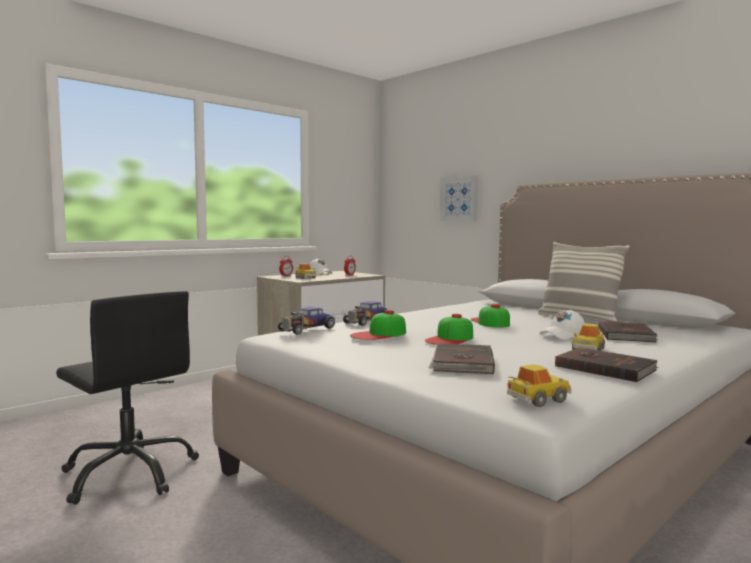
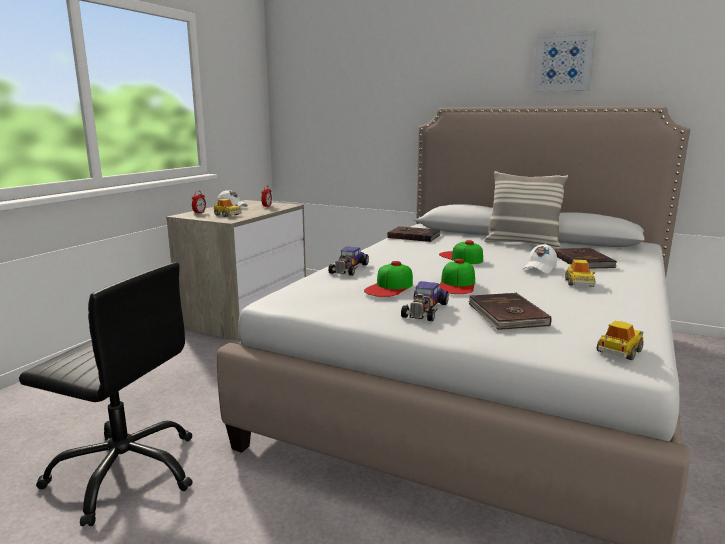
camera: 20 degrees left, 10 degrees up
toy car [278,306,335,335] -> toy car moved to [401,281,449,321]
picture [440,175,478,221] -> picture moved to [532,31,596,92]
brown book [555,347,659,382] -> brown book moved to [388,226,441,242]

